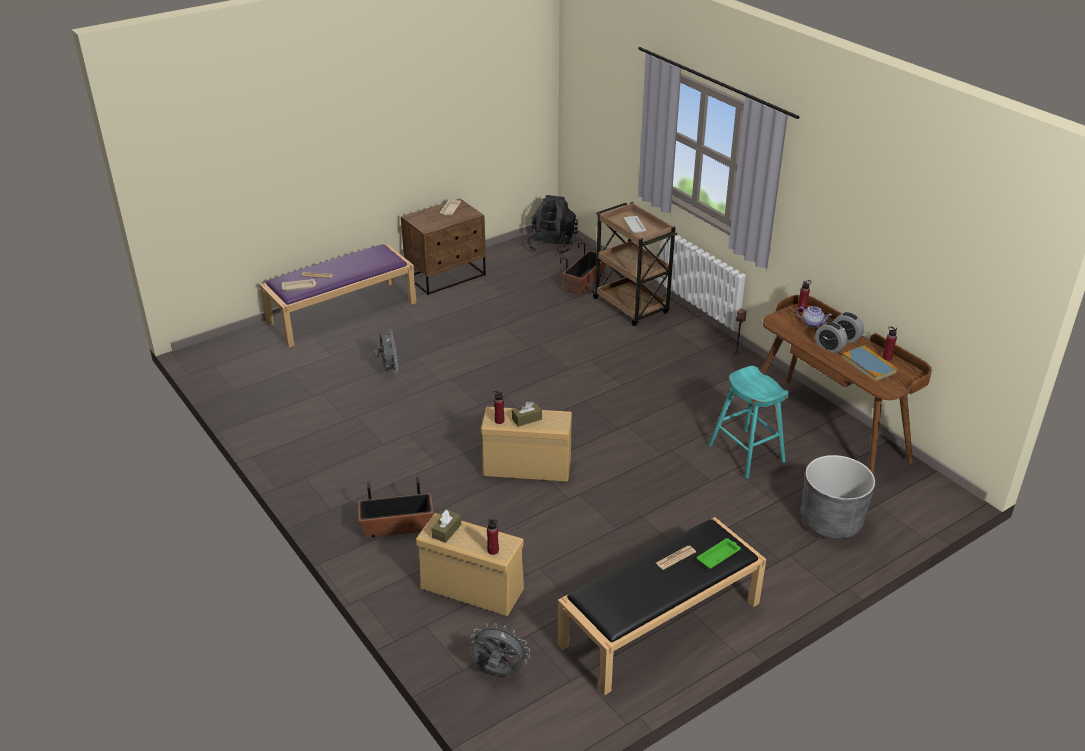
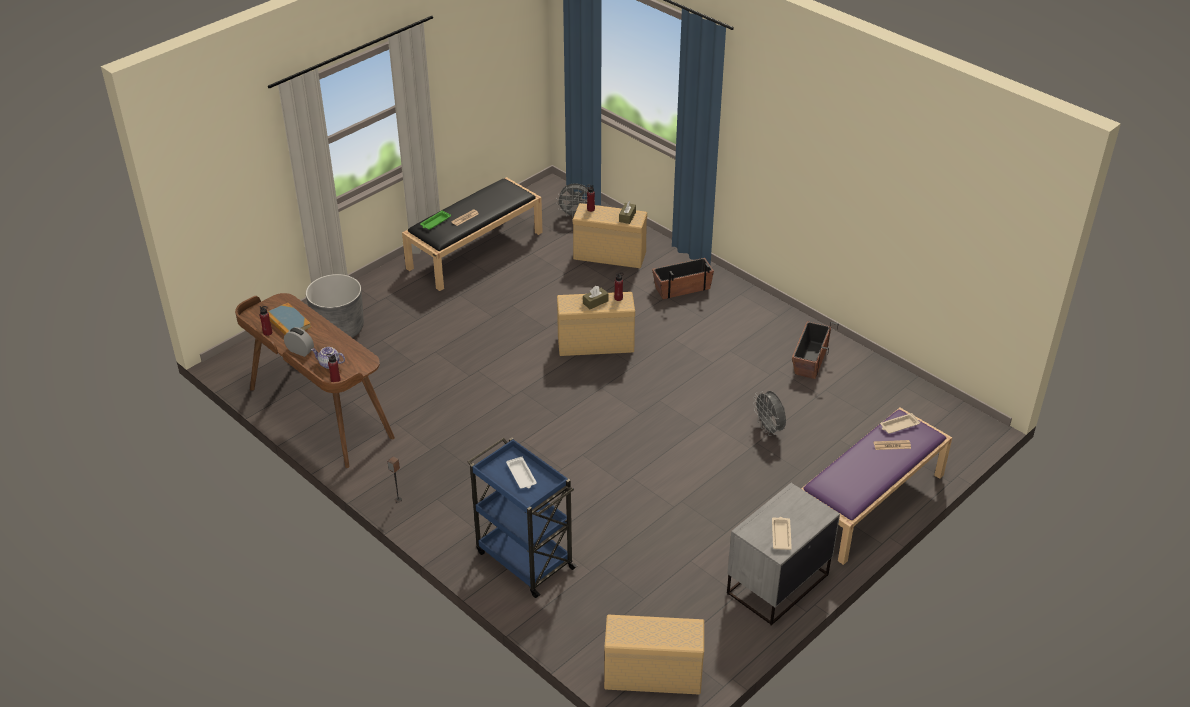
camera: 170 degrees right, 5 degrees up
brown nightstand [401,199,486,295] -> grey nightstand [727,483,840,626]
black backpack [527,195,578,254] -> beige storage box [604,615,704,695]
planter [560,242,606,295] -> planter moved to [792,321,838,379]
brown cart [592,202,677,326] -> blue cart [468,437,578,598]
turquoise stool [708,366,789,479] -> none
alarm clock [815,322,848,353] -> none

